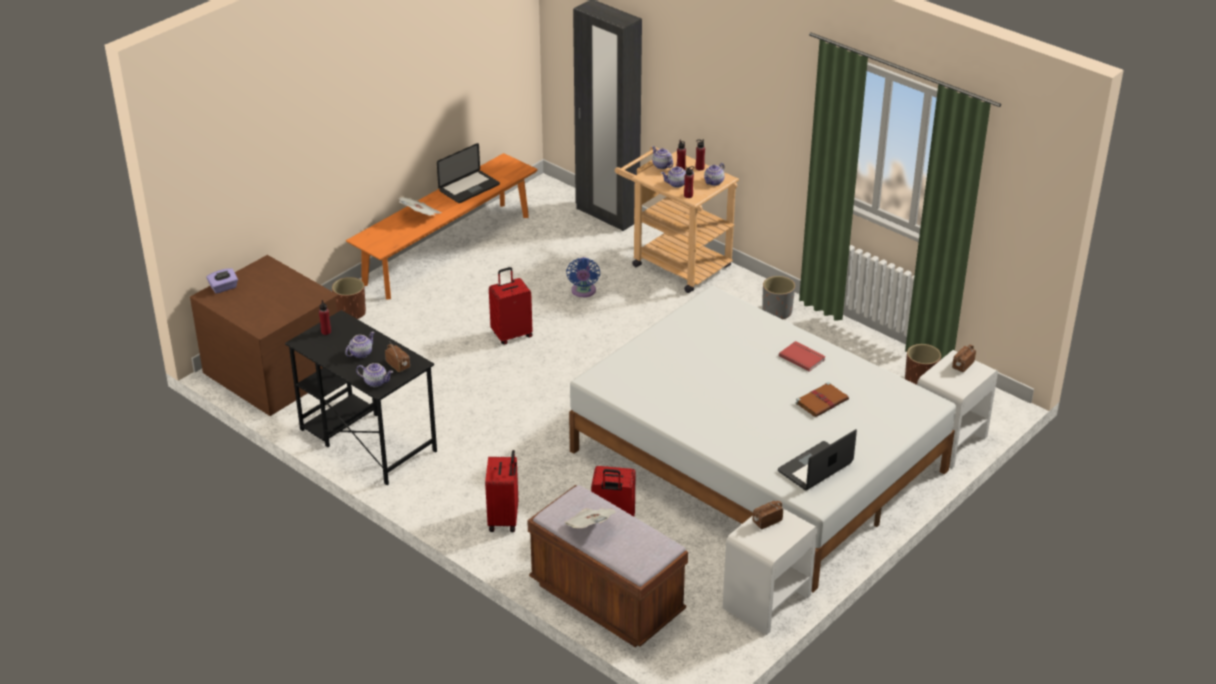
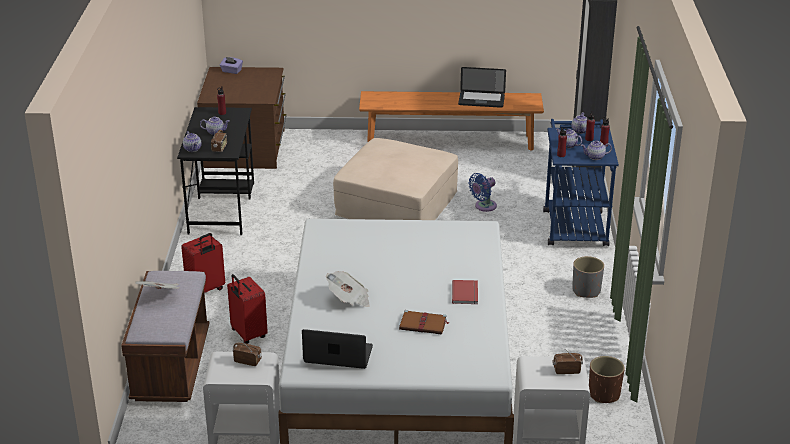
camera: 50 degrees right, 5 degrees down
brown planter [332,277,366,319] -> none
newspaper [398,197,442,216] -> newspaper moved to [326,271,369,307]
red suitcase [489,267,533,344] -> beige ottoman [333,138,458,220]
beige cart [615,147,739,293] -> blue cart [543,119,619,246]

